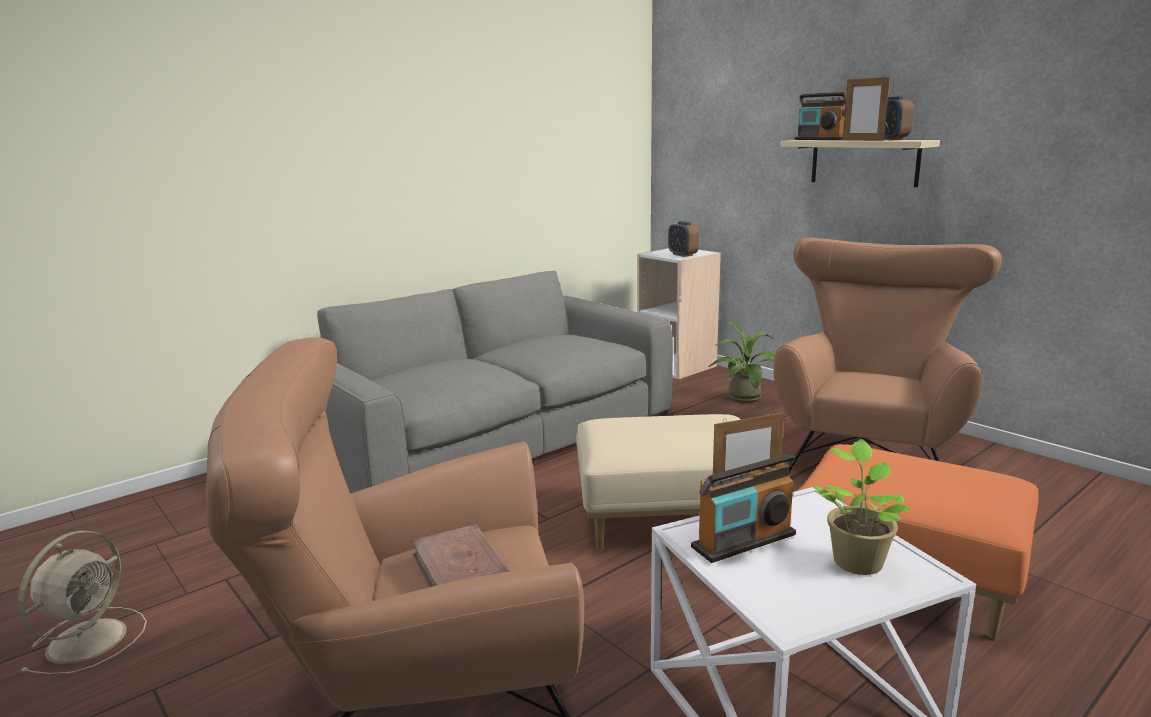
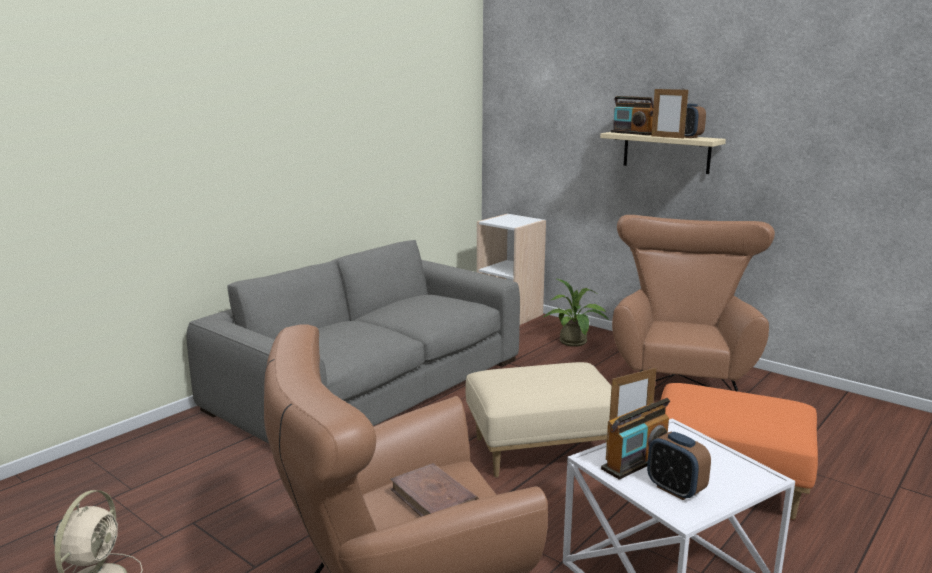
camera: 10 degrees left, 0 degrees up
alarm clock [668,221,699,257] -> alarm clock moved to [647,432,711,500]
potted plant [812,439,912,575] -> none

